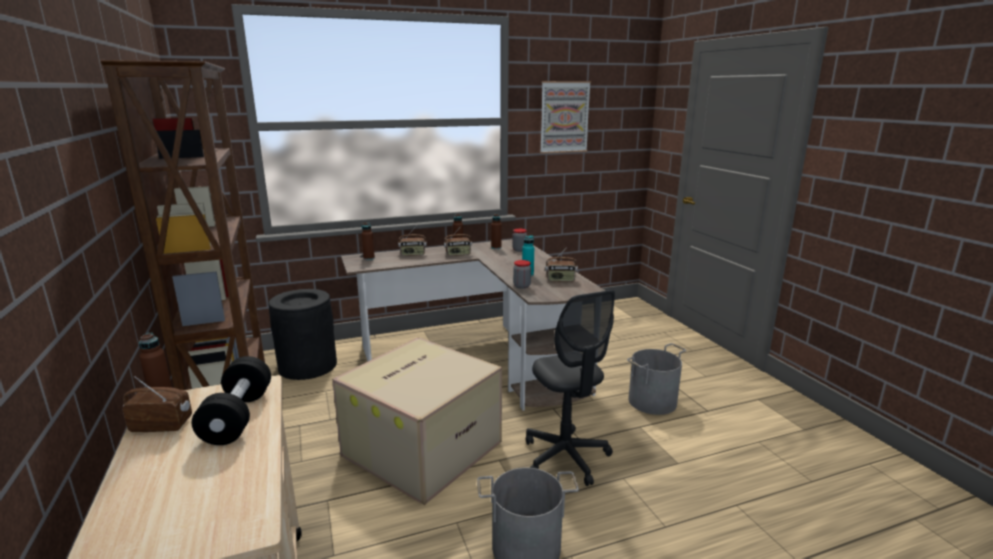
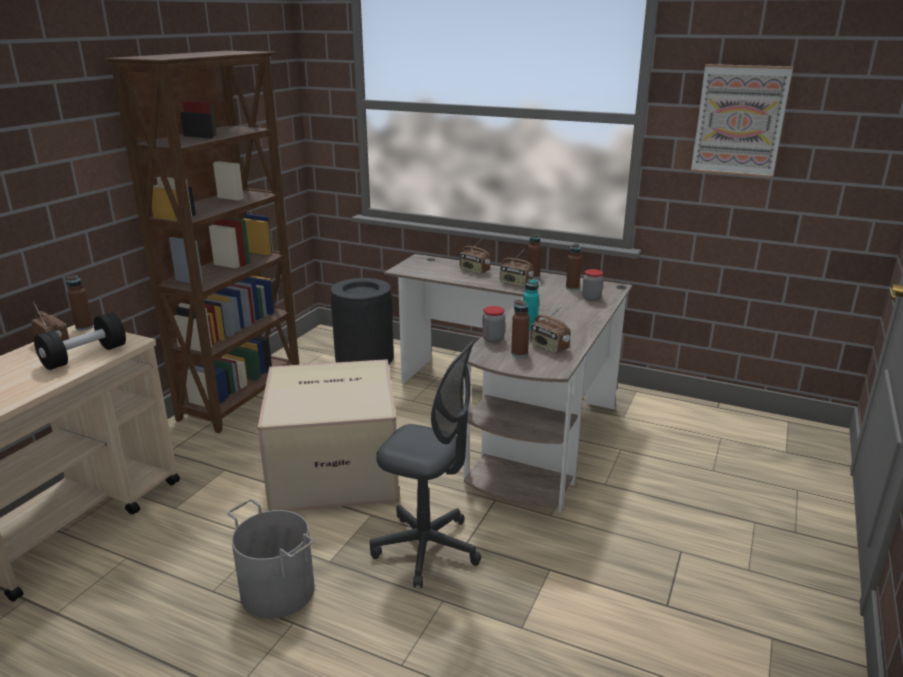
camera: 45 degrees right, 5 degrees up
brown bottle [361,222,375,260] -> brown bottle moved to [511,300,530,357]
grey office chair [526,290,615,486] -> grey office chair turned 90 degrees counterclockwise [370,341,482,588]
grey bucket [627,343,687,415] -> none

